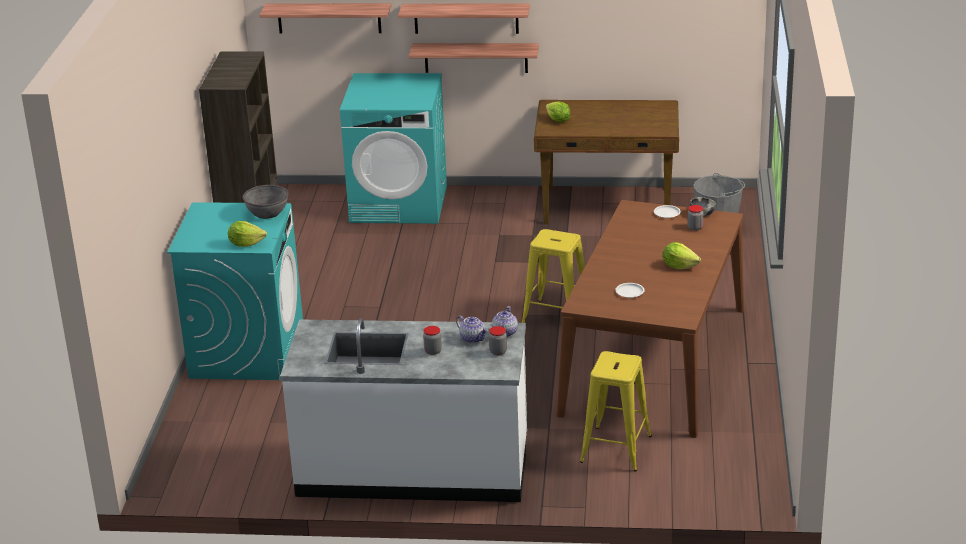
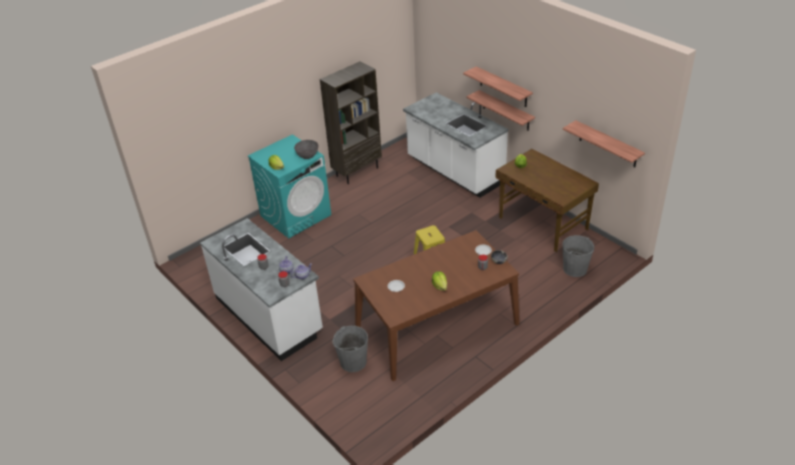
camera: 45 degrees right, 10 degrees up
shelf [259,3,391,33] -> shelf moved to [563,120,645,167]
turquoise washing machine [340,73,447,224] -> white counter [403,92,509,198]
yellow stool [580,351,652,472] -> grey bucket [332,326,368,372]

